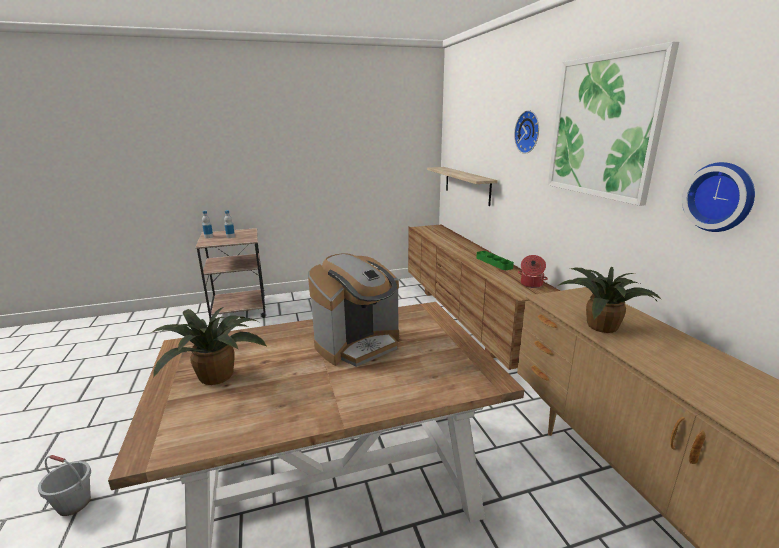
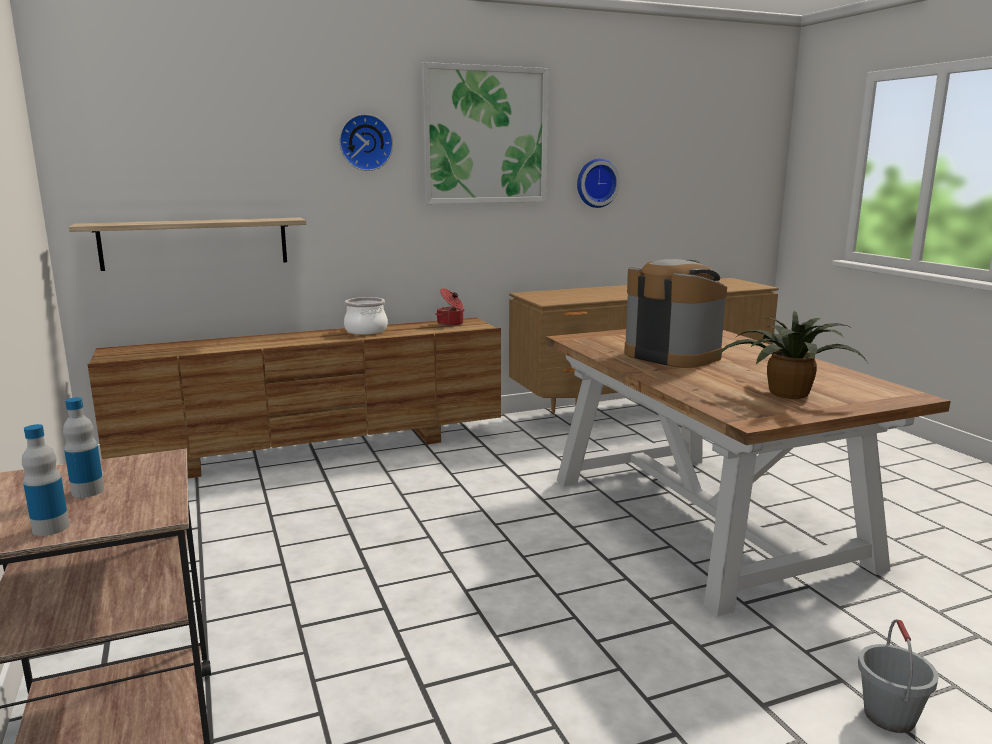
camera: 95 degrees left, 5 degrees down
green tray [476,251,514,270] -> cooking pot [344,297,388,335]
potted plant [559,267,662,333] -> none

